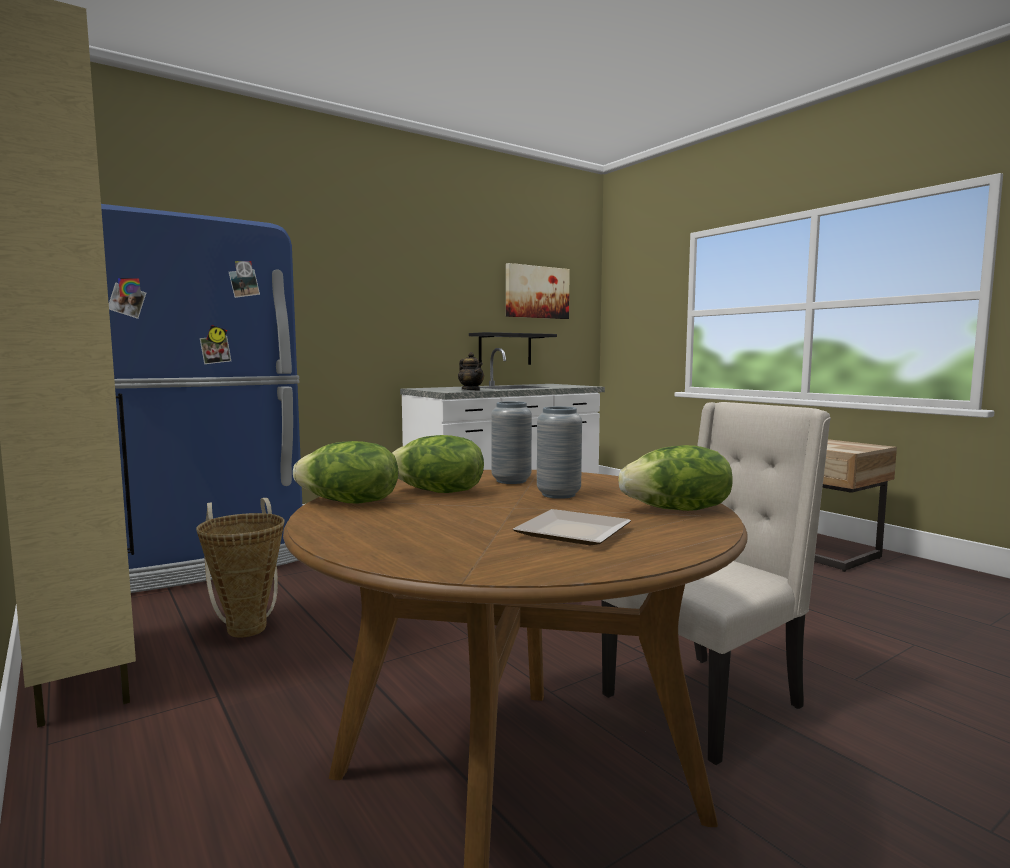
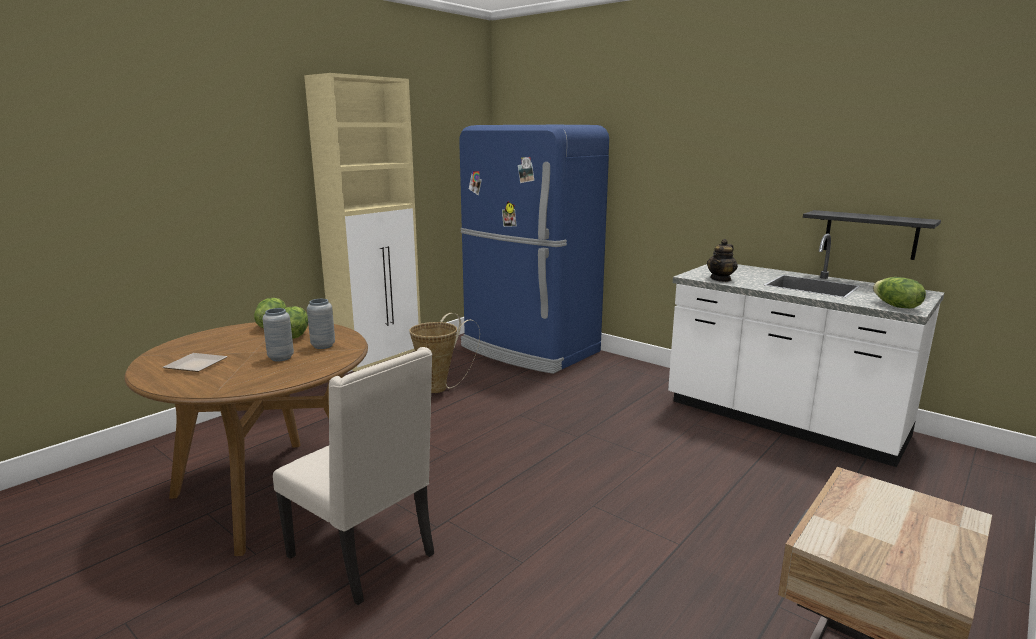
camera: 75 degrees right, 10 degrees up
picture [506,263,570,319] -> none
lettuce [618,445,733,511] -> lettuce moved to [873,277,926,308]

